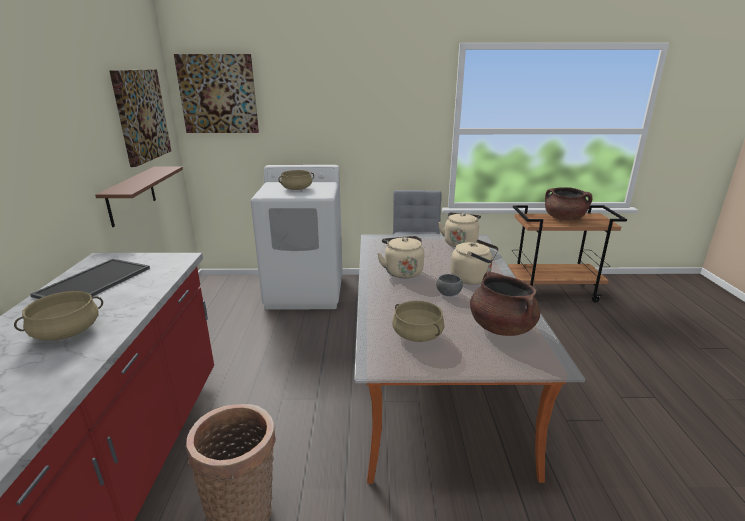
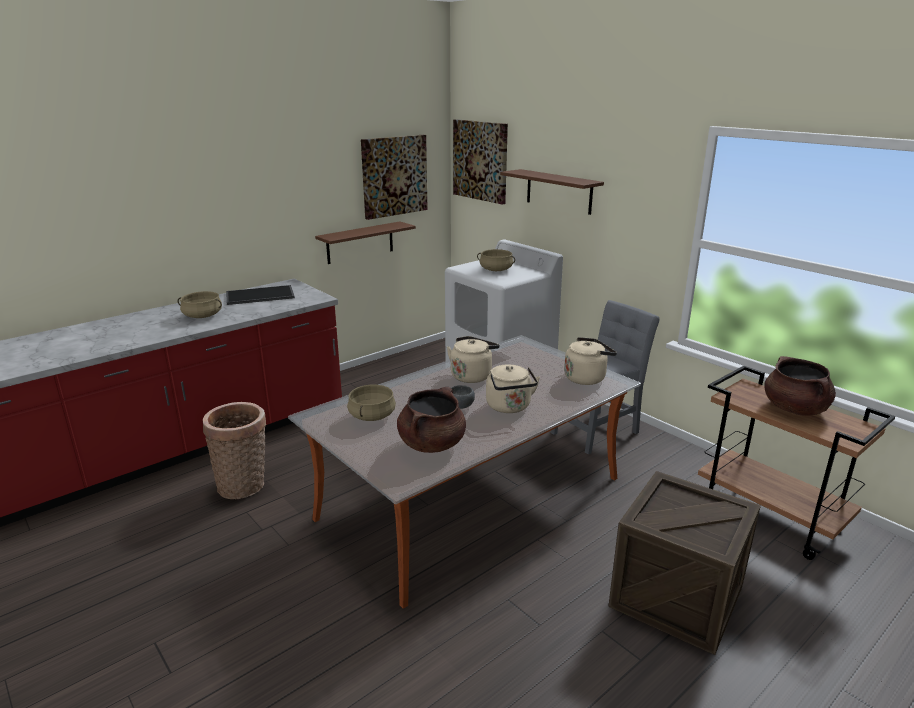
camera: 50 degrees right, 0 degrees up
none -> brown shelf [500,169,604,215]
none -> crate [608,471,761,655]

